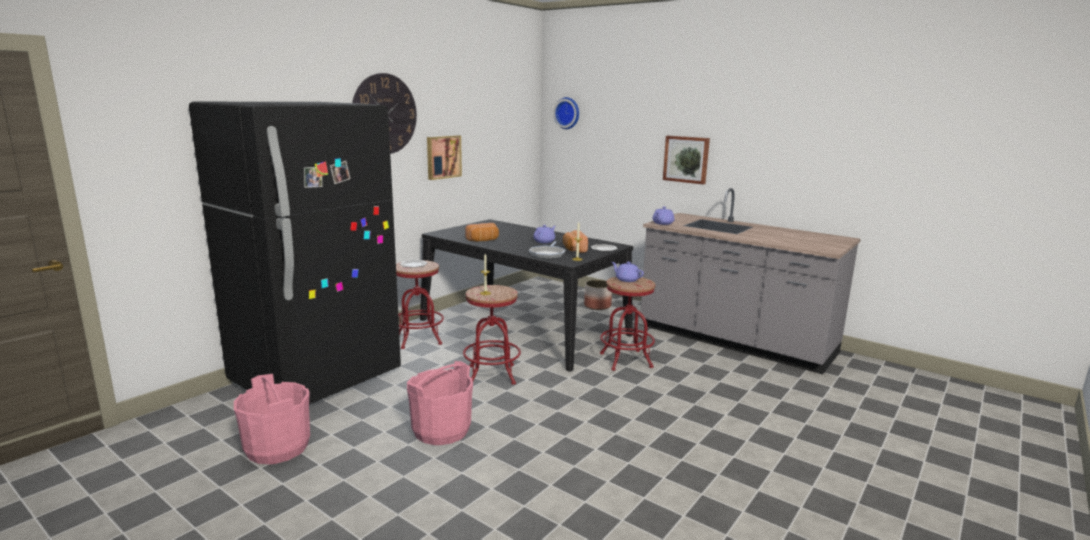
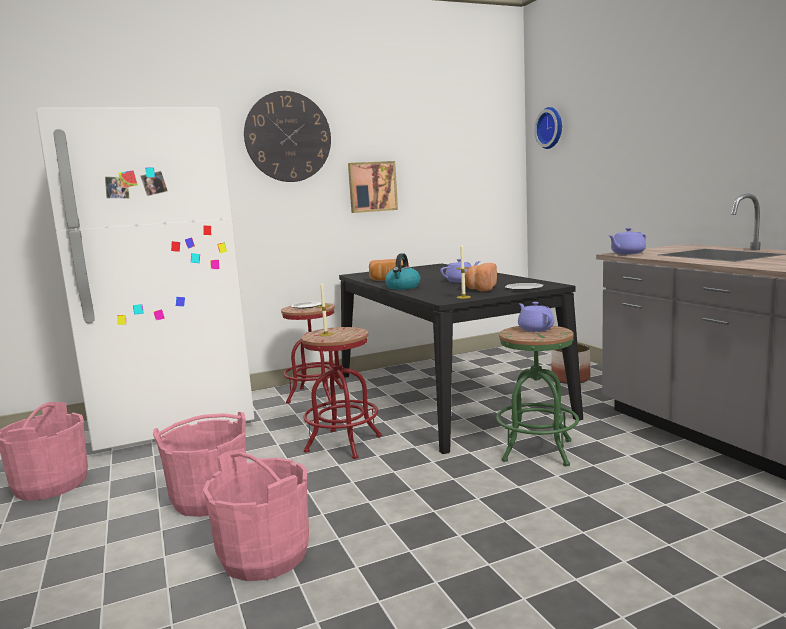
camera: 30 degrees right, 5 degrees down
black fridge [189,102,401,404] -> white fridge [36,107,255,451]
frying pan [529,241,566,259] -> none
red stool [600,277,655,371] -> green stool [496,326,579,467]
picture [663,136,710,185] -> none
none -> pink bucket [203,448,309,581]
none -> kettle [385,253,421,290]

